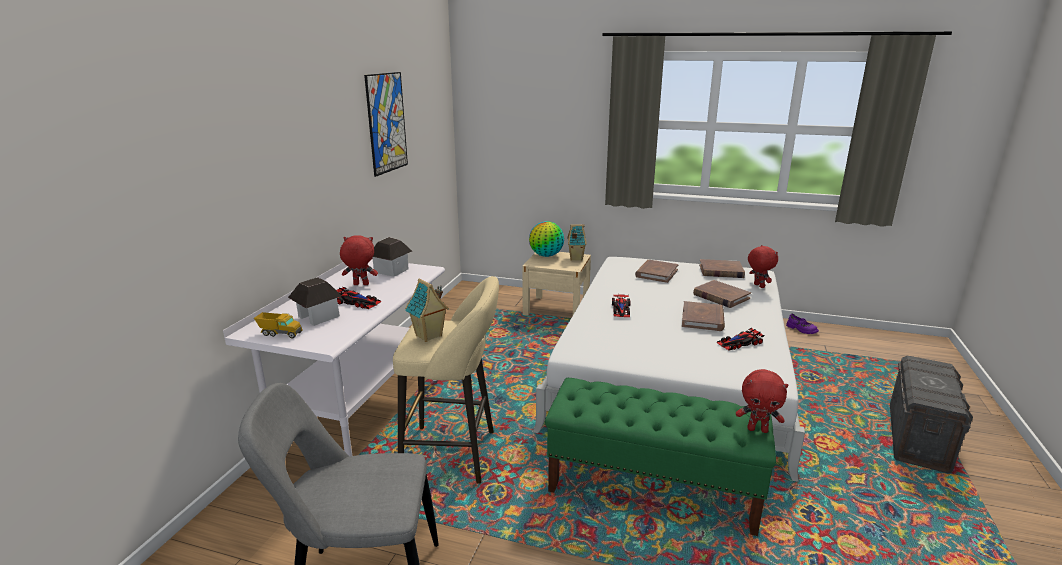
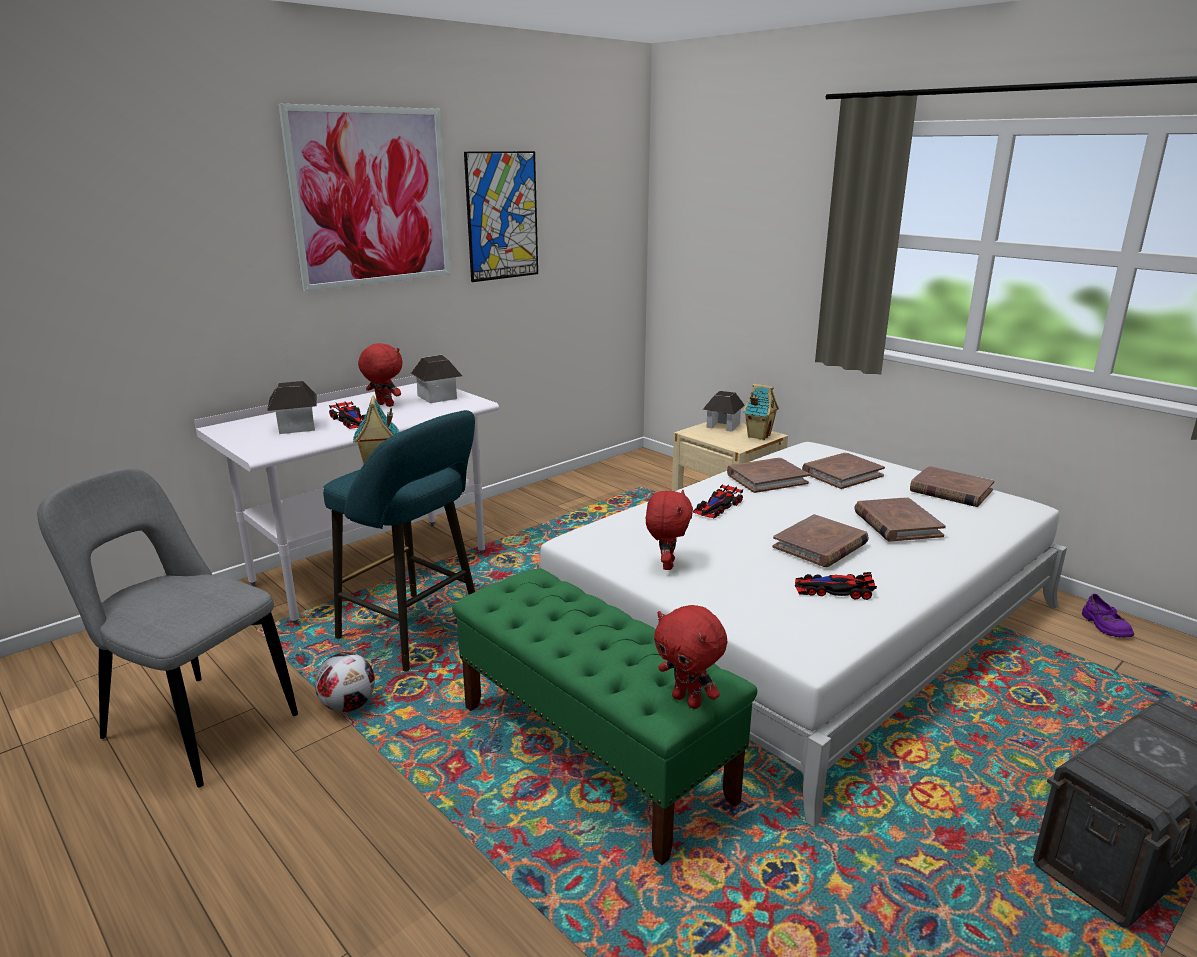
camera: 30 degrees right, 0 degrees up
toy truck [254,312,303,338] -> none
beige stool [393,276,499,484] -> turquoise stool [323,410,475,672]
globe [529,221,564,257] -> toy house [703,391,745,432]
red plush toy [748,245,778,288] -> red plush toy moved to [646,490,693,570]
none -> picture [278,104,450,292]
none -> football [315,652,375,712]
none -> brown book [727,458,809,493]

